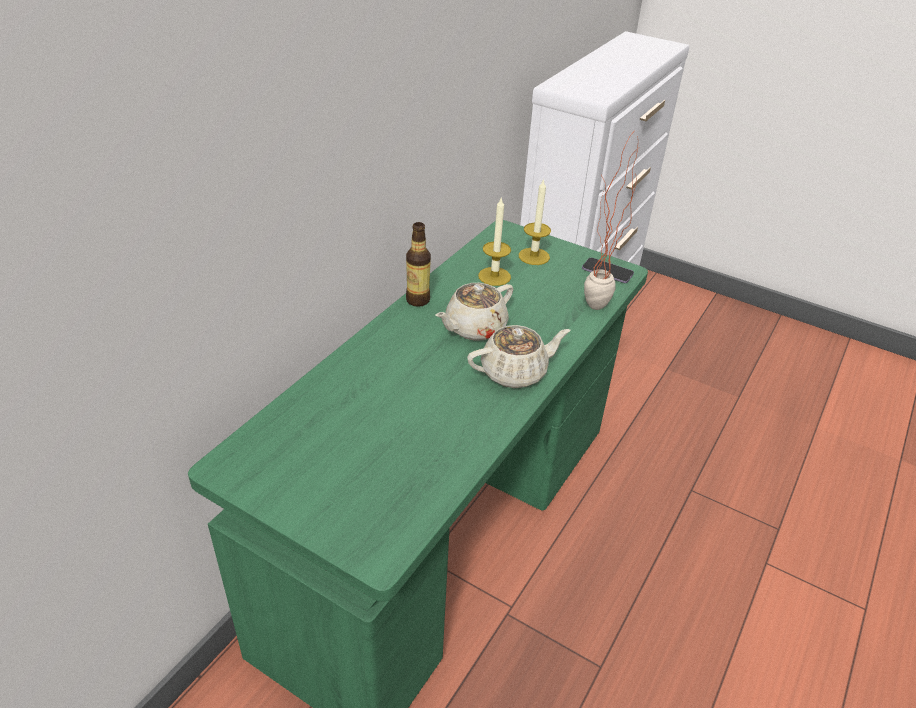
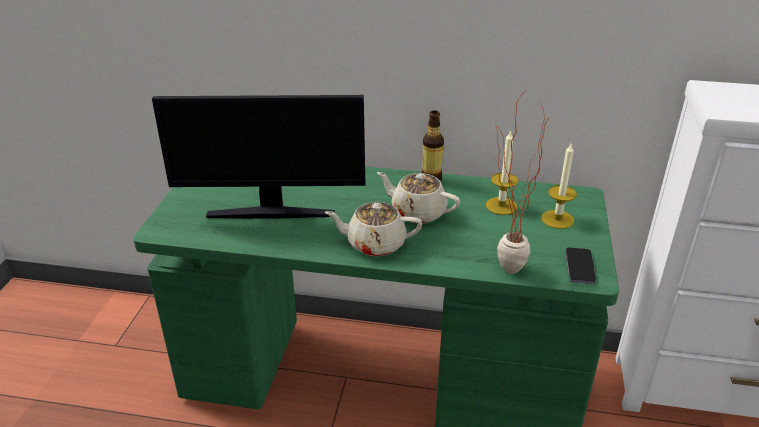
camera: 70 degrees right, 5 degrees down
beige teapot [467,325,570,388] -> beige teapot turned 135 degrees clockwise [325,202,422,256]
none -> monitor [152,95,365,219]

